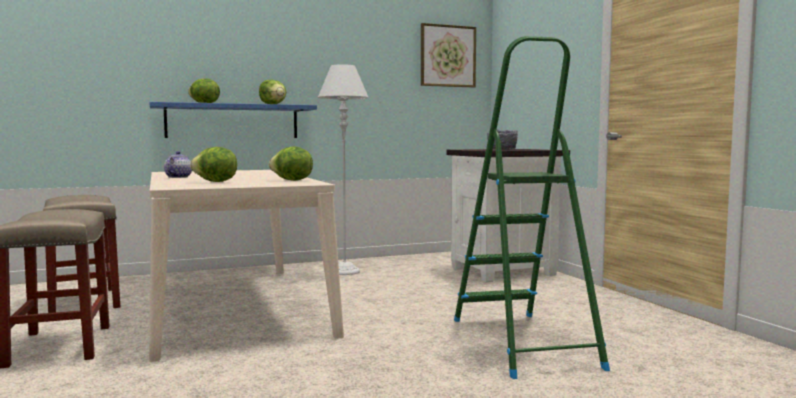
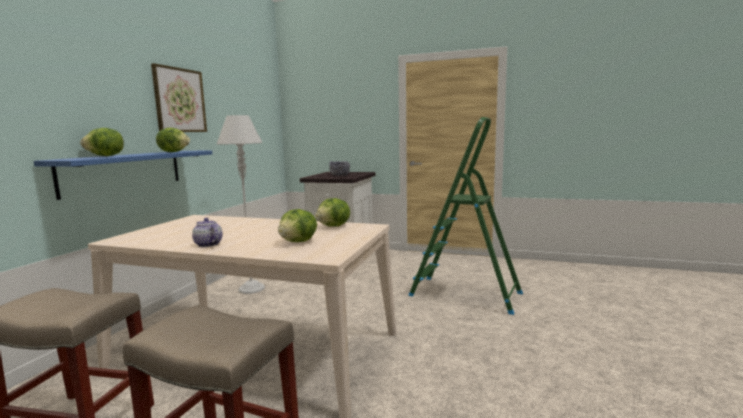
camera: 50 degrees left, 5 degrees up
picture [421,23,476,88] -> picture moved to [151,63,207,132]

